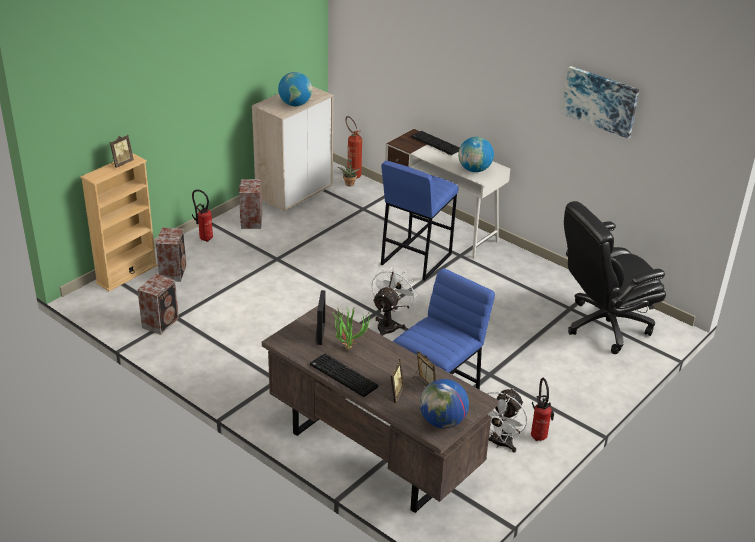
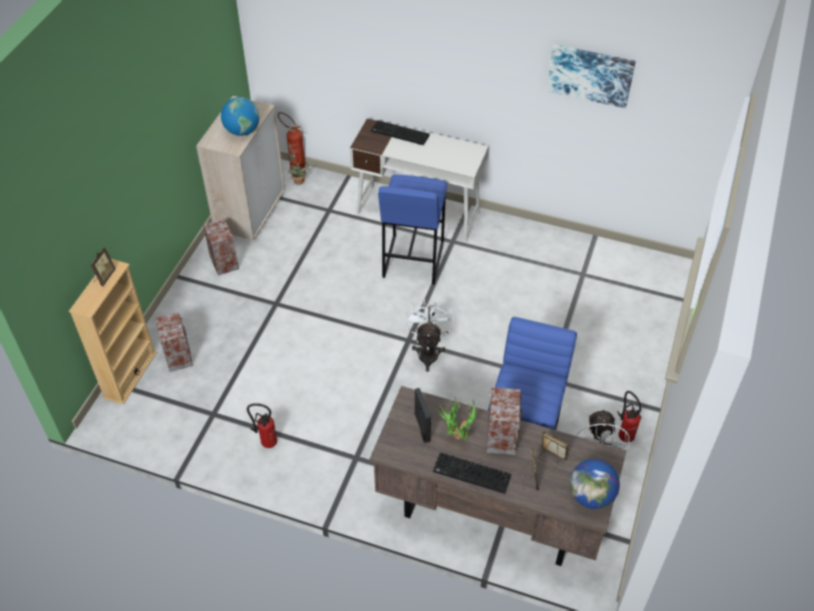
camera: 20 degrees left, 15 degrees up
speaker [137,274,179,335] -> speaker moved to [486,387,522,455]
fire extinguisher [192,190,213,242] -> fire extinguisher moved to [247,403,277,448]
globe [458,137,494,172] -> none
black office chair [564,201,666,354] -> none

